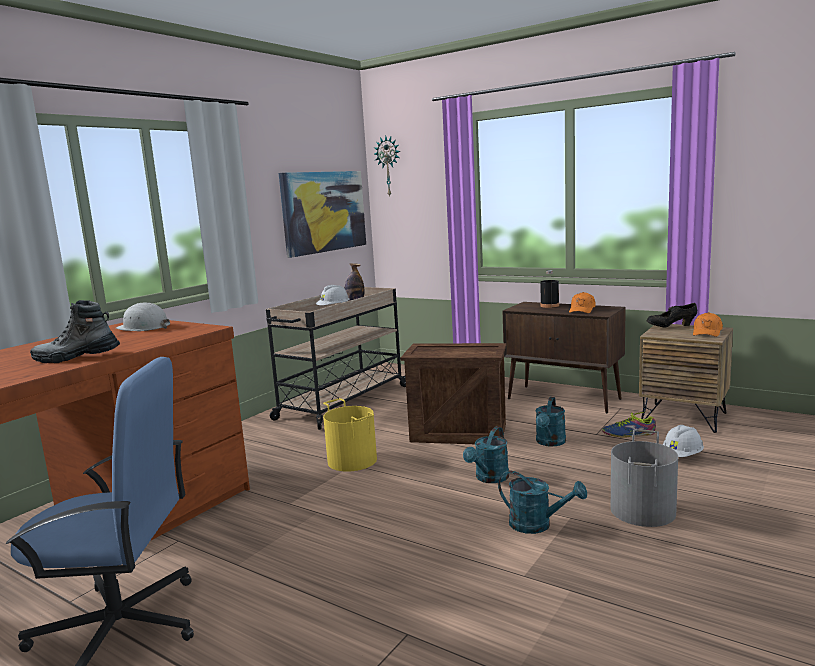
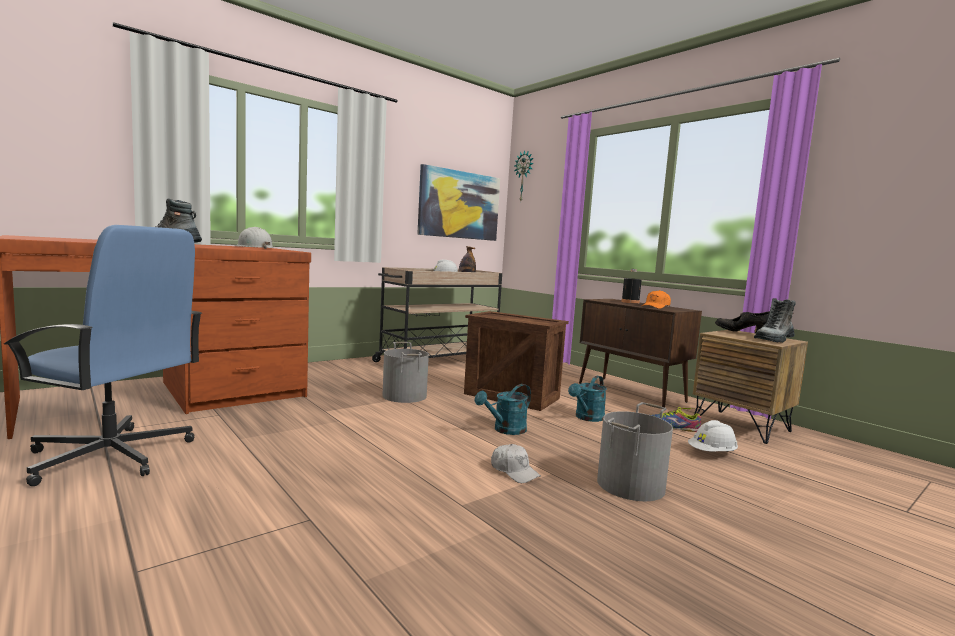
camera: 15 degrees right, 5 degrees down
yellow bucket [323,398,377,472] -> grey bucket [382,342,429,403]
turquoise watering can [498,470,587,534] -> white cap [491,444,541,483]
orange cap [693,312,723,337] -> boot [754,298,796,343]

